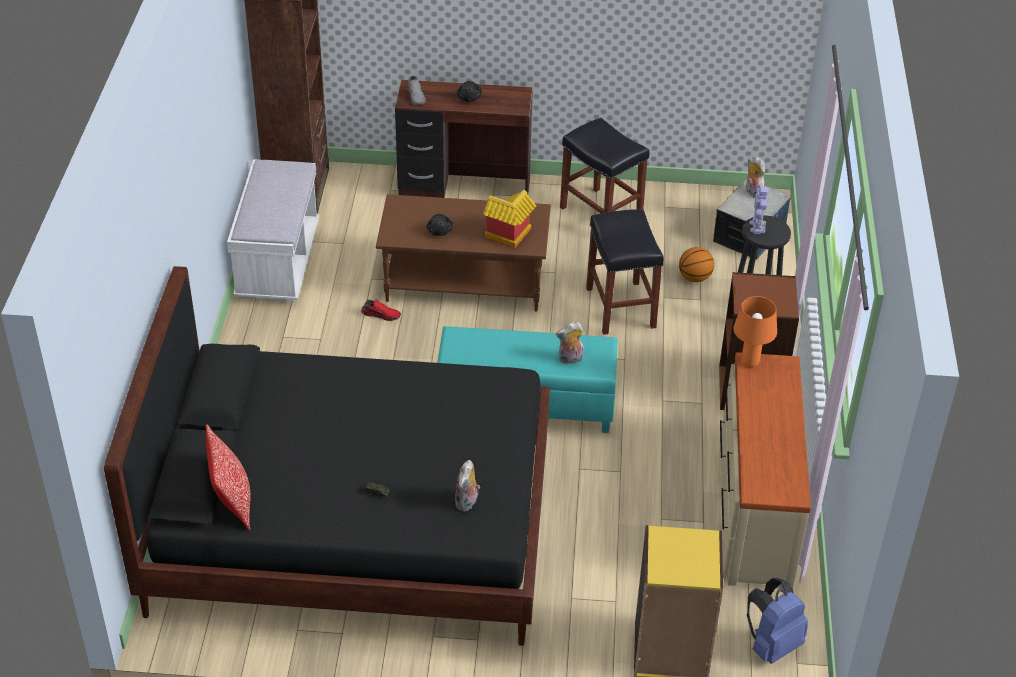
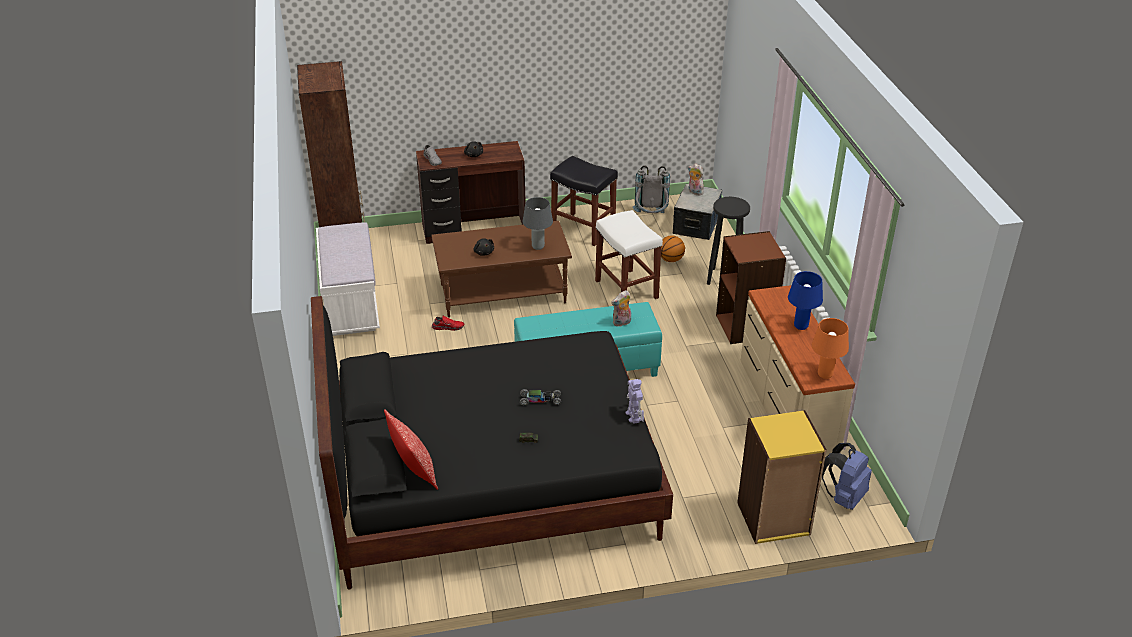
camera: 15 degrees left, 5 degrees down
plush toy [455,460,480,512] -> none
toy house [483,190,536,248] -> grey table lamp [523,197,553,250]
black stool [586,209,664,335] -> white stool [595,210,663,299]
orange table lamp [733,296,777,367] -> orange table lamp moved to [812,318,849,379]
toy robot [749,187,769,234] -> toy robot moved to [626,379,644,424]
none -> toy car [520,389,561,406]
none -> grey backpack [633,166,670,213]
none -> blue table lamp [788,271,823,330]

